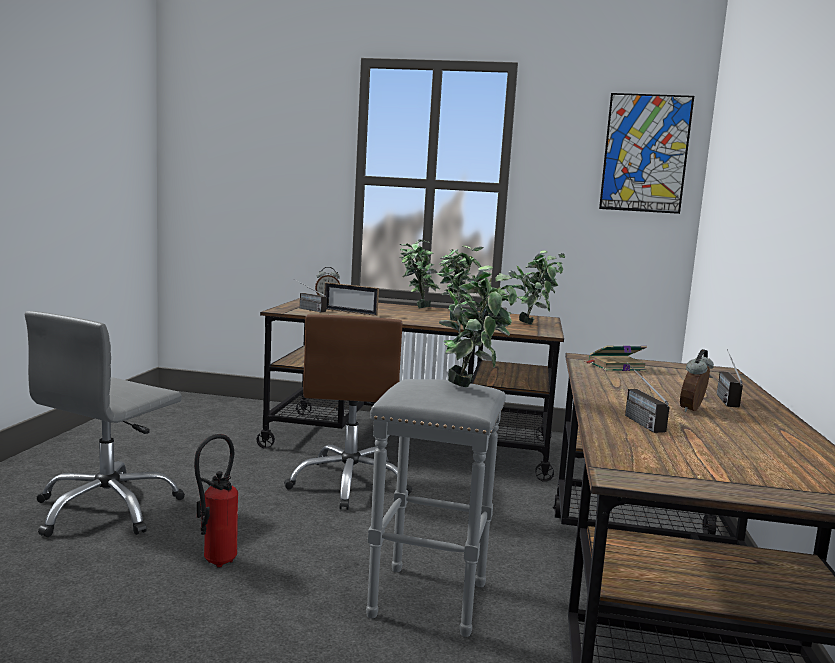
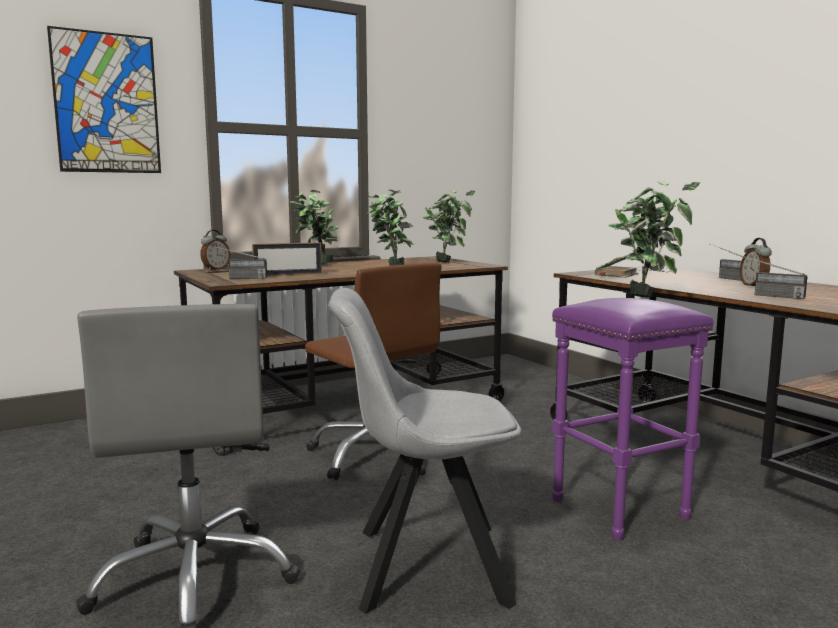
camera: 40 degrees left, 0 degrees up
fire extinguisher [194,434,238,567] -> grey chair [328,288,521,614]
grey stool [366,379,506,637] -> purple stool [552,298,713,540]
picture [599,93,694,214] -> picture moved to [47,26,161,173]

